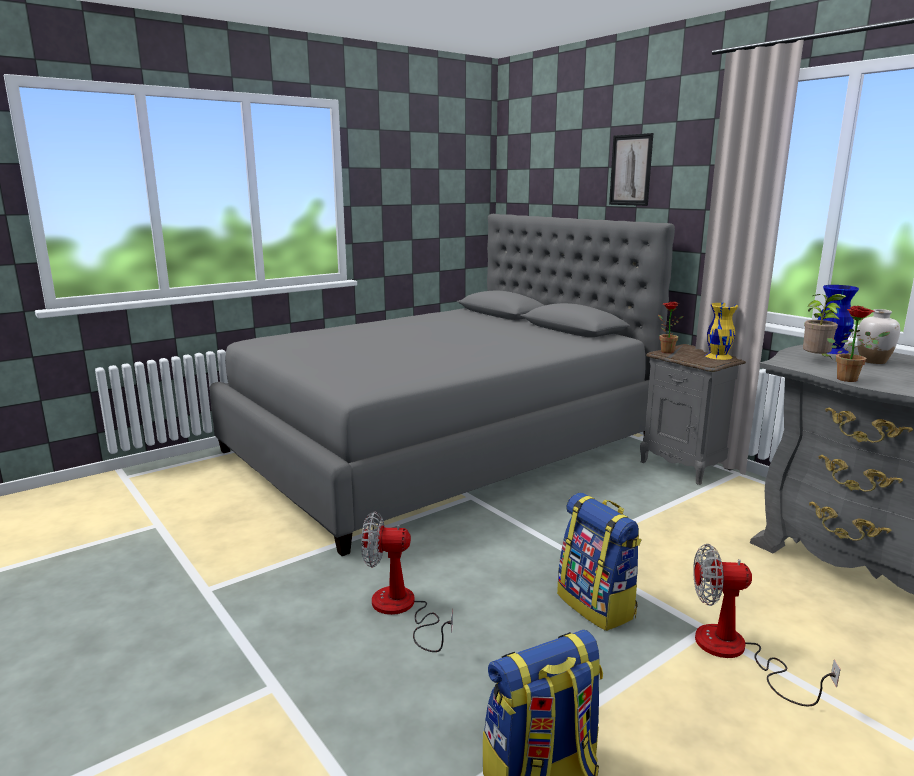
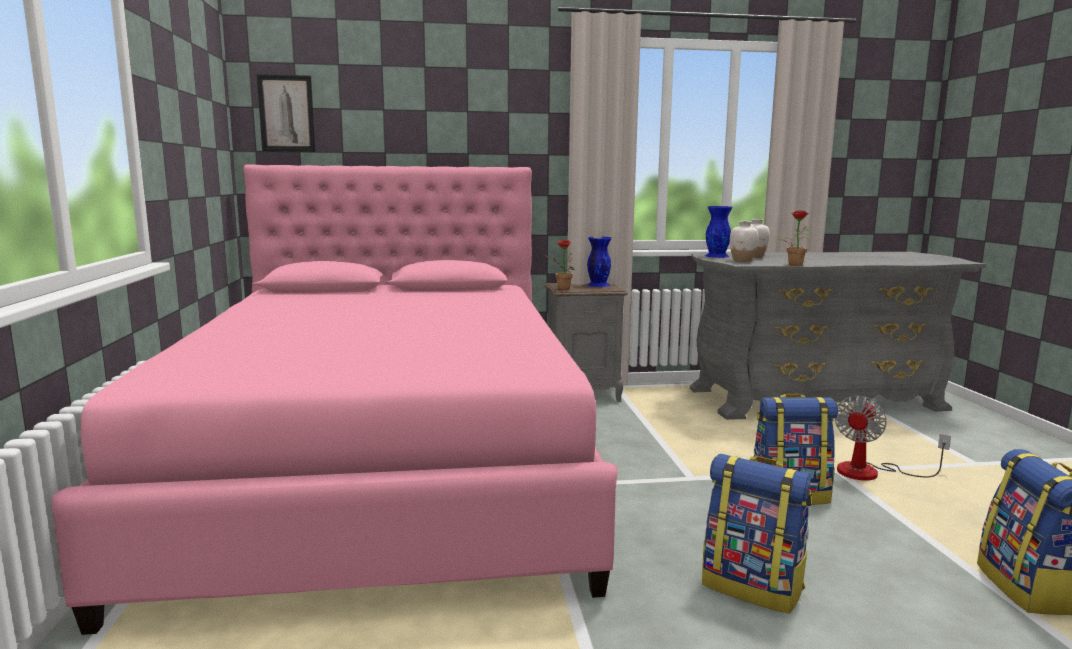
camera: 60 degrees left, 5 degrees down
grey bed [210,214,675,556] -> pink bed [51,164,618,635]
fan [361,511,453,652] -> backpack [702,454,812,614]
picture [609,133,653,206] -> picture moved to [257,74,315,152]
yellow vase [705,303,738,360] -> blue vase [587,237,612,287]
potted plant [803,294,847,360] -> white vase [730,221,759,262]

